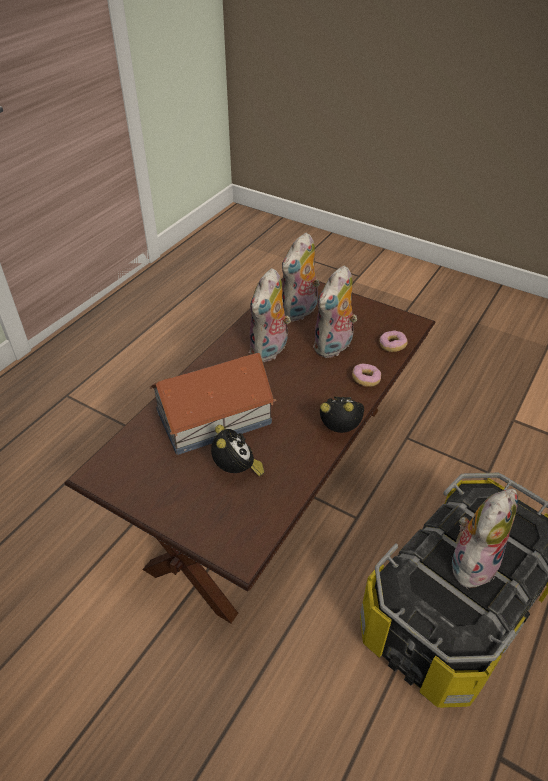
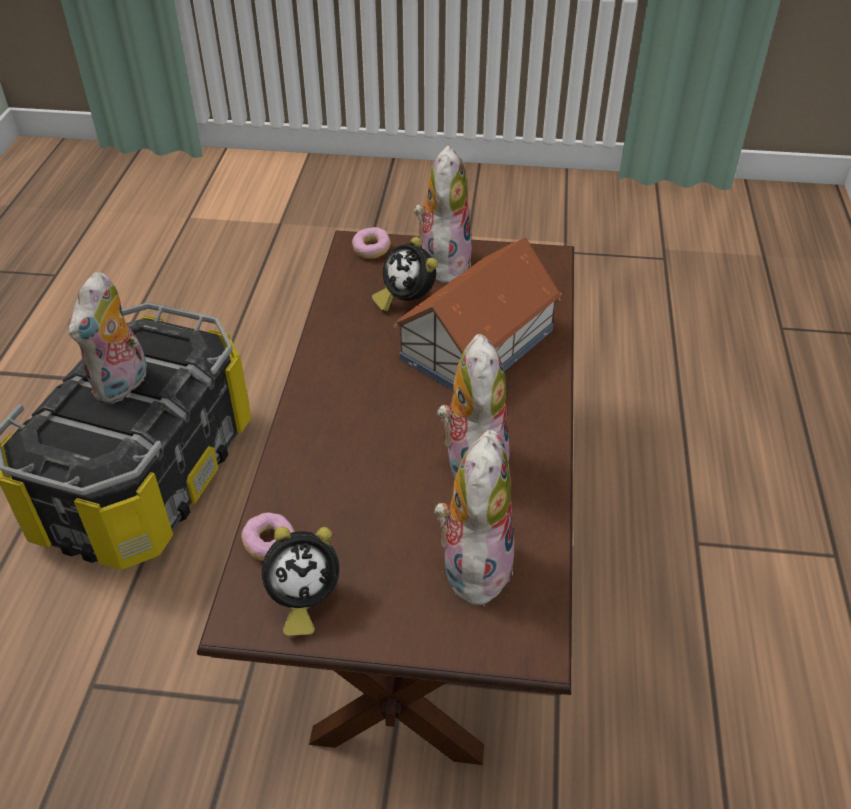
camera: 155 degrees right, 0 degrees up
plush toy [313,265,357,358] -> plush toy moved to [414,145,472,283]
alarm clock [320,396,364,433] -> alarm clock moved to [262,526,340,636]
donut [352,364,381,387] -> donut moved to [352,227,390,259]

